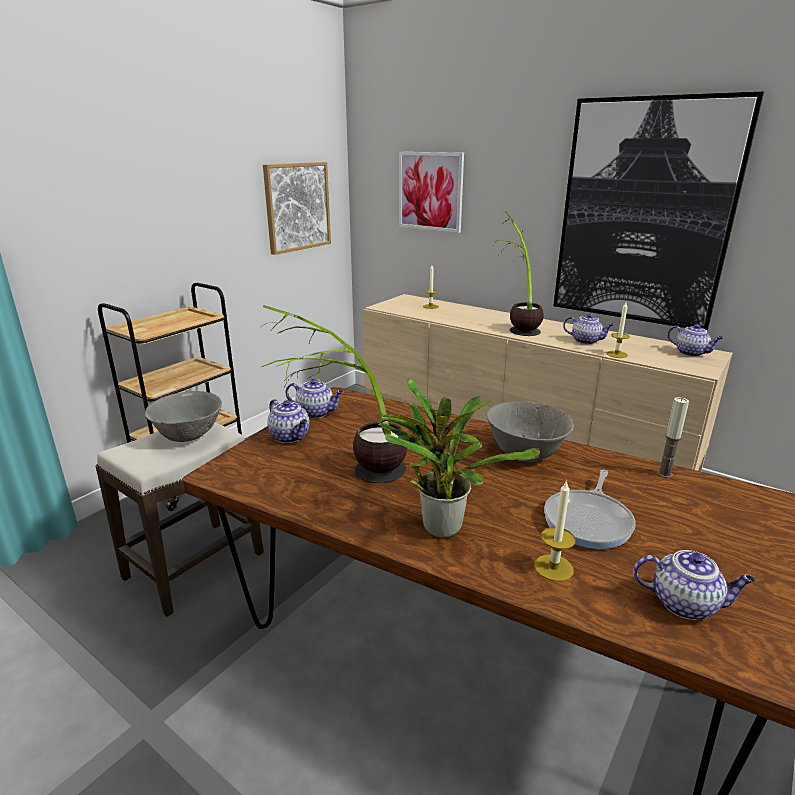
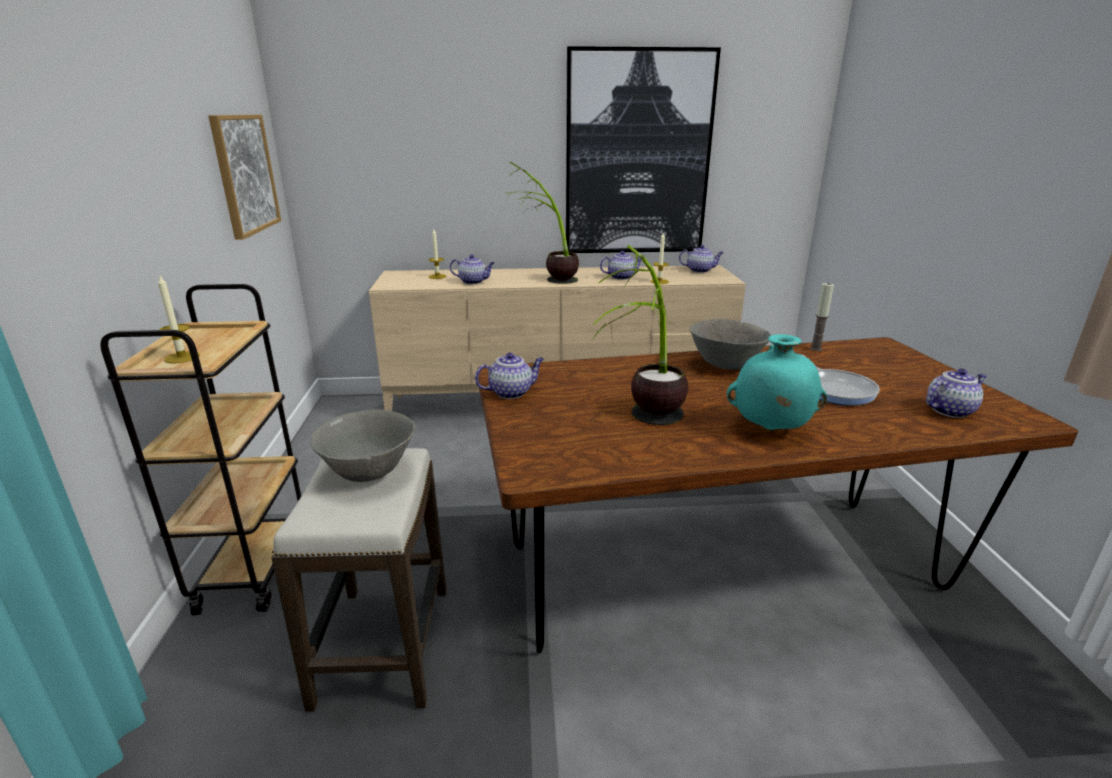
camera: 40 degrees left, 0 degrees up
teapot [267,399,310,443] -> teapot moved to [450,255,494,284]
potted plant [378,378,540,538] -> turquoise vase [727,334,827,430]
picture [399,152,464,233] -> none
candle [534,480,576,582] -> candle moved to [158,276,200,363]

